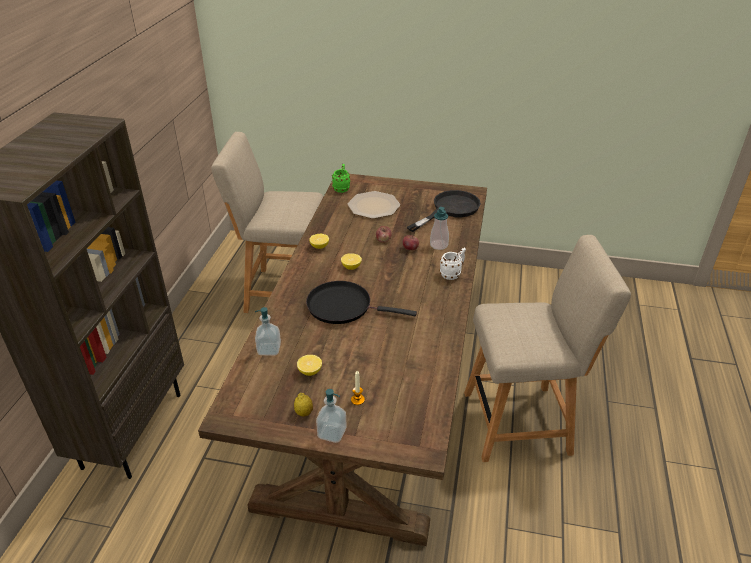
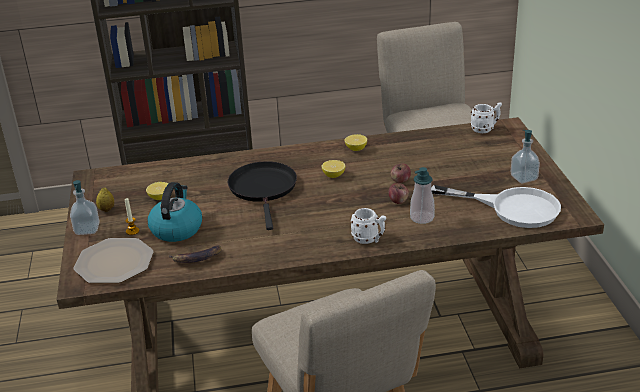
camera: 70 degrees right, 5 degrees down
soap dispenser [255,307,281,355] -> soap dispenser moved to [511,130,540,183]
green mug [332,164,350,193] -> white mug [470,102,502,133]
plate [348,191,400,219] -> plate moved to [74,238,154,283]
black frying pan [407,190,481,232] -> white frying pan [431,185,561,228]
none -> kettle [148,182,202,242]
none -> banana [169,245,221,263]

